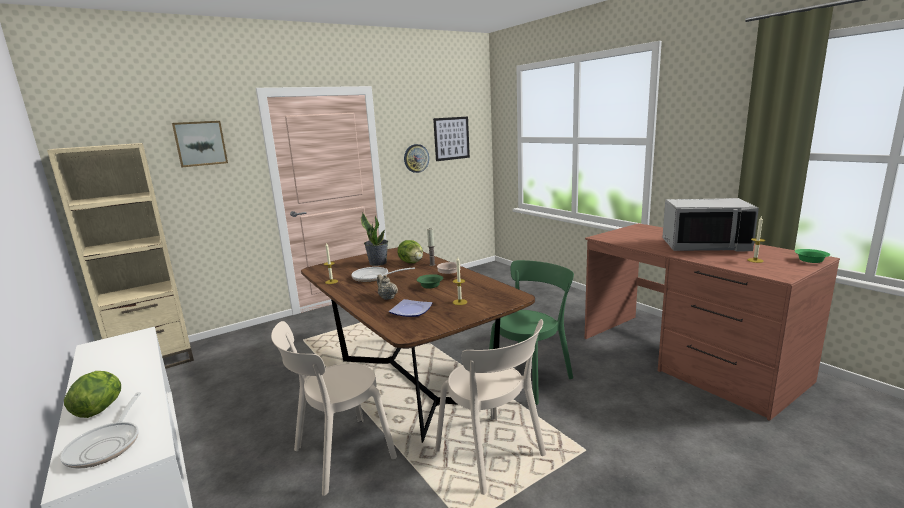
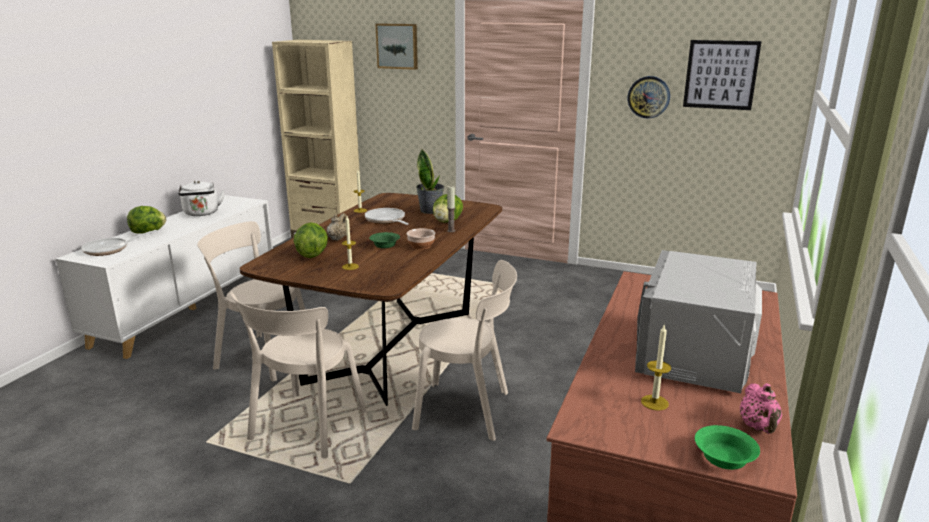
camera: 55 degrees right, 5 degrees up
plate [389,299,433,317] -> lettuce [293,222,328,258]
green chair [489,260,574,405] -> beige chair [412,260,517,441]
grey microwave [662,198,759,252] -> grey microwave turned 45 degrees clockwise [635,250,762,393]
none -> white kettle [178,180,225,216]
none -> pink teapot [740,383,782,434]

